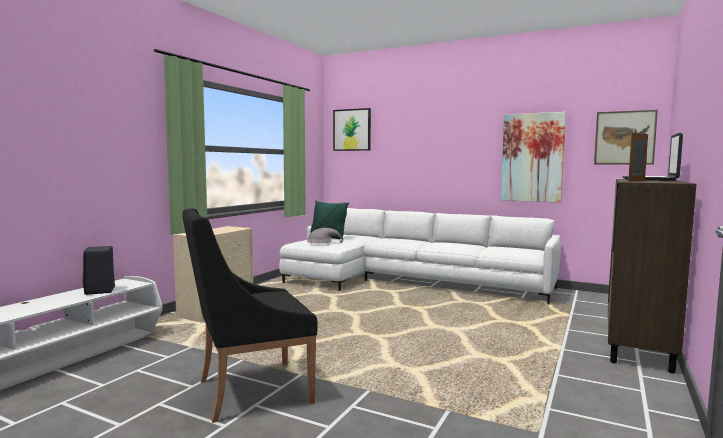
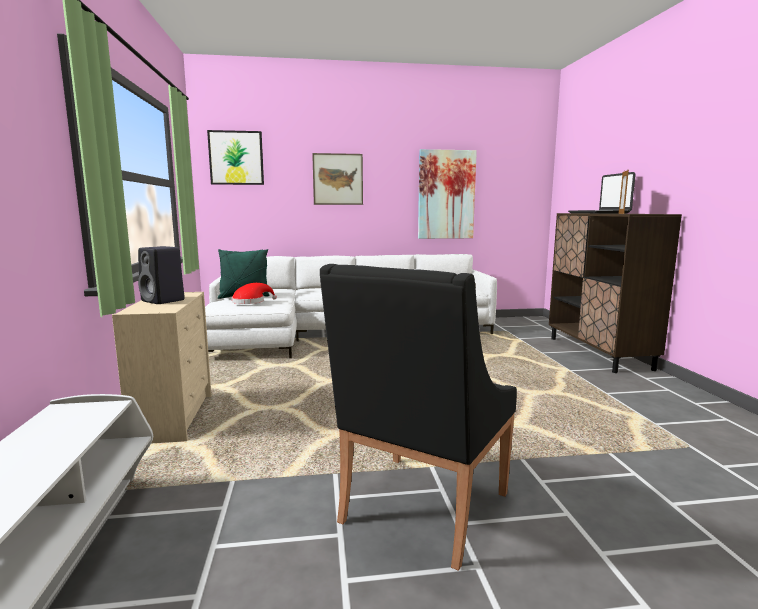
camera: 35 degrees left, 5 degrees up
black speaker [82,246,115,295] -> black speaker moved to [138,246,185,304]
grey hat [307,228,343,243] -> red hat [232,283,277,304]
picture [594,110,658,165] -> picture moved to [312,153,363,205]

